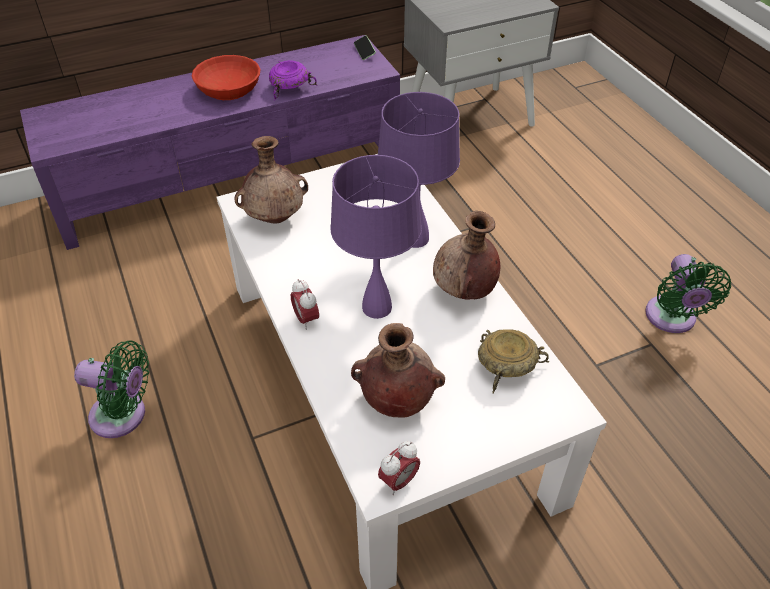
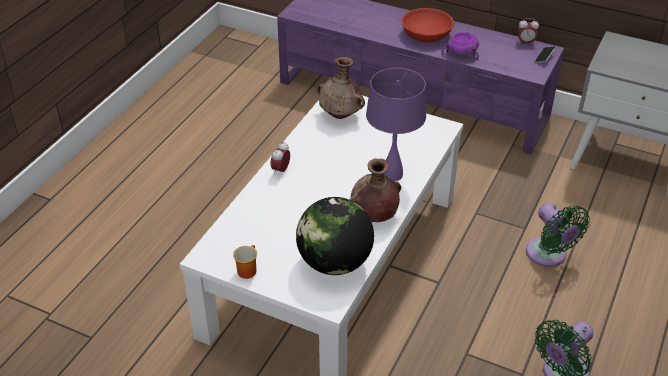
camera: 50 degrees right, 5 degrees down
green fan [74,341,149,438] -> green fan moved to [526,203,590,267]
purple table lamp [330,155,422,319] -> none
brown vase [351,323,445,418] -> none
alarm clock [378,441,420,495] -> alarm clock moved to [518,18,539,44]
beige bowl [478,329,549,393] -> globe [296,197,374,275]
none -> mug [233,245,257,279]

